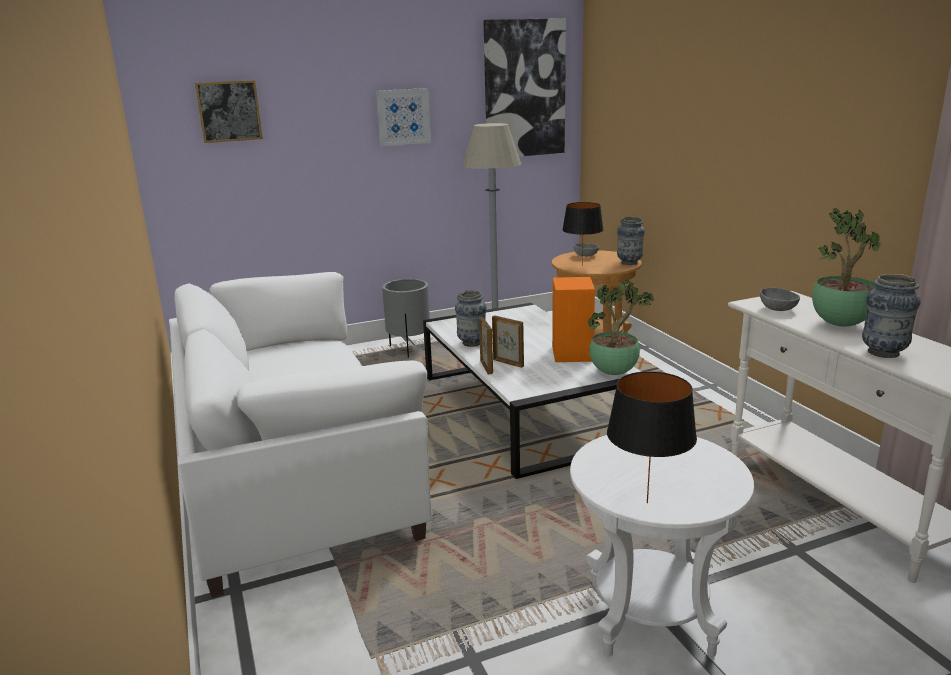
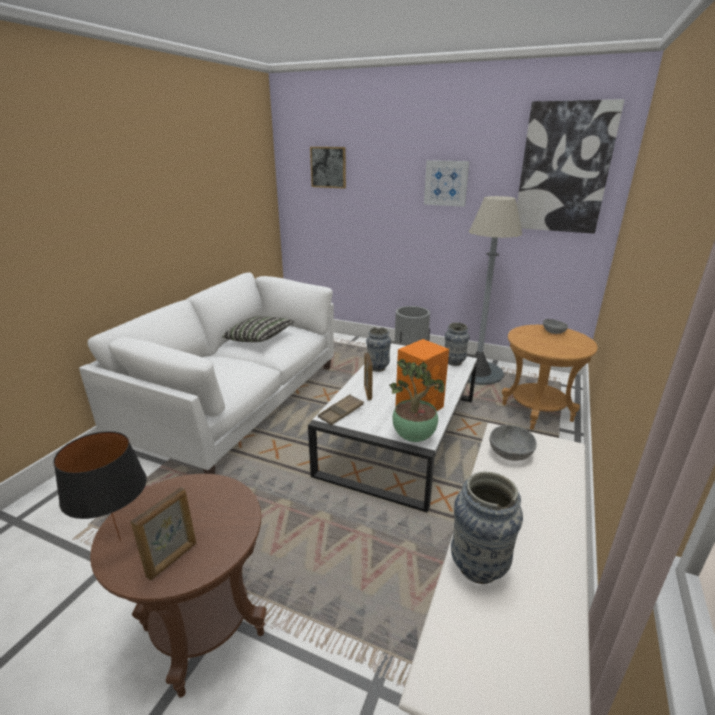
camera: 45 degrees right, 5 degrees up
picture frame [479,317,493,374] -> picture frame moved to [131,487,196,580]
black table lamp [562,202,604,264] -> none
white side table [570,435,754,657] -> brown side table [90,474,267,698]
vase [617,217,645,265] -> vase moved to [445,322,470,366]
potted plant [812,208,882,327] -> none
none -> pillow [222,316,295,342]
none -> brown tray [318,394,364,425]

